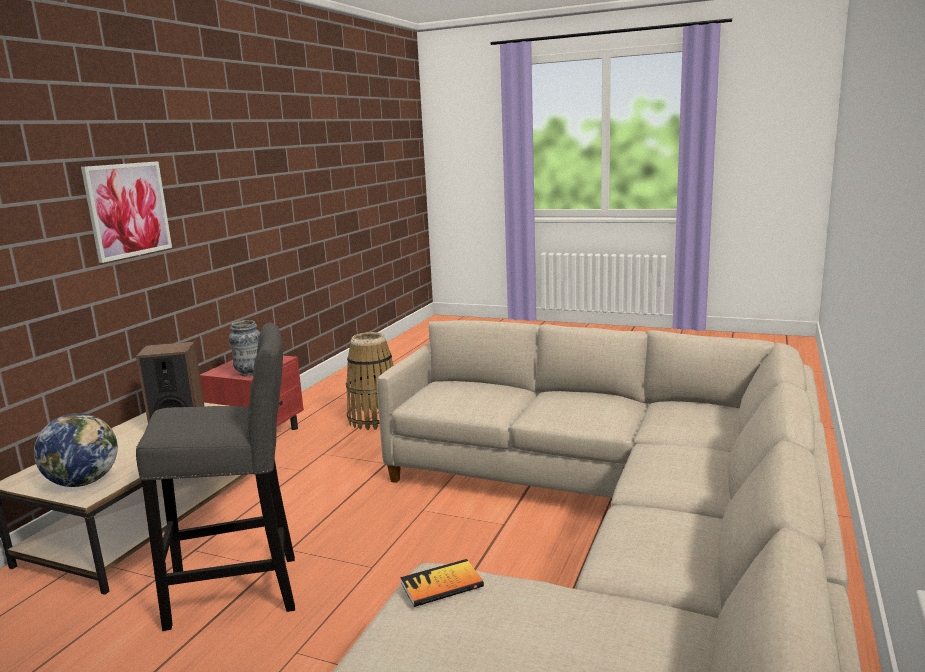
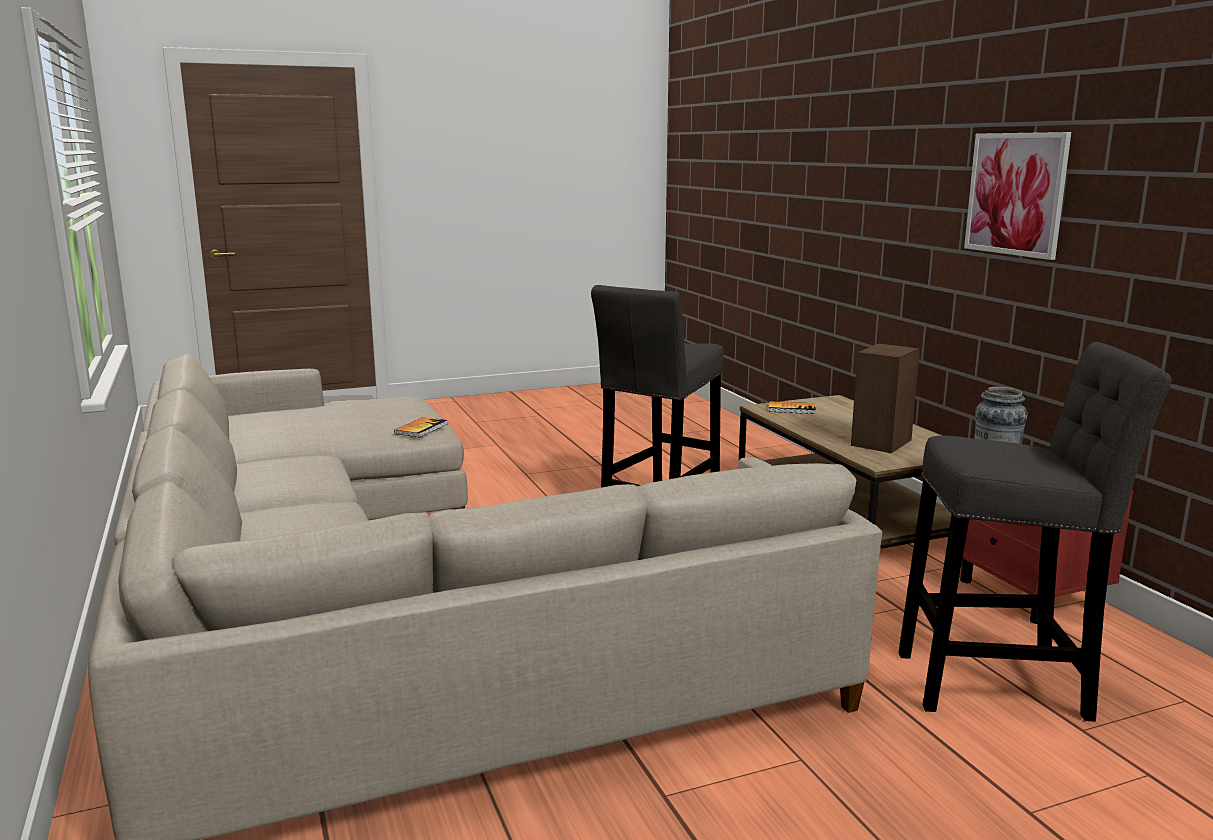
camera: 135 degrees right, 0 degrees up
globe [34,413,118,487] -> book [769,401,816,414]
basket [346,332,394,430] -> grey stool [898,342,1172,722]

